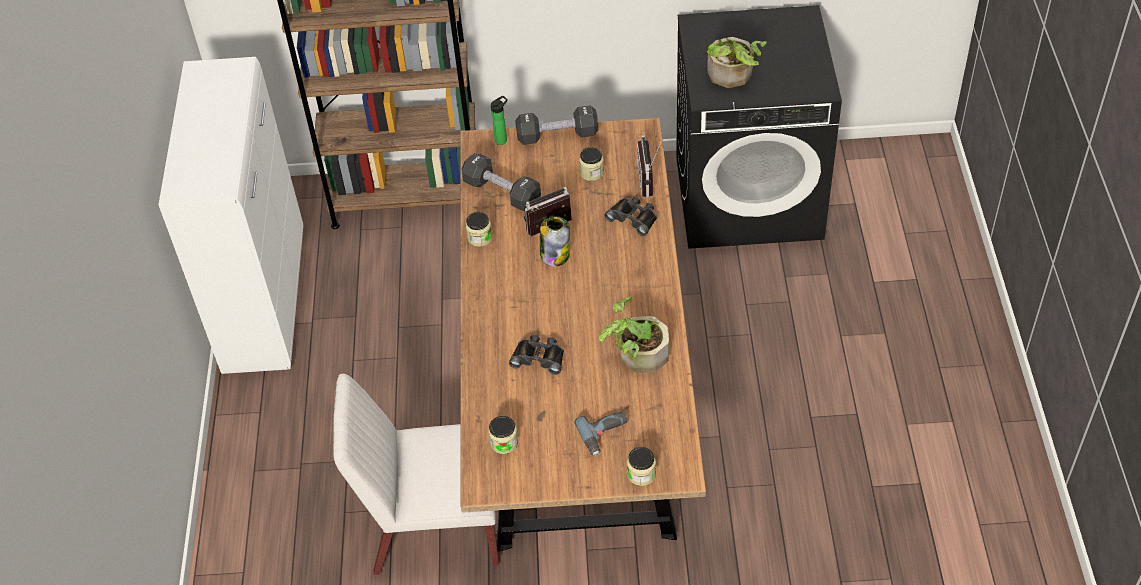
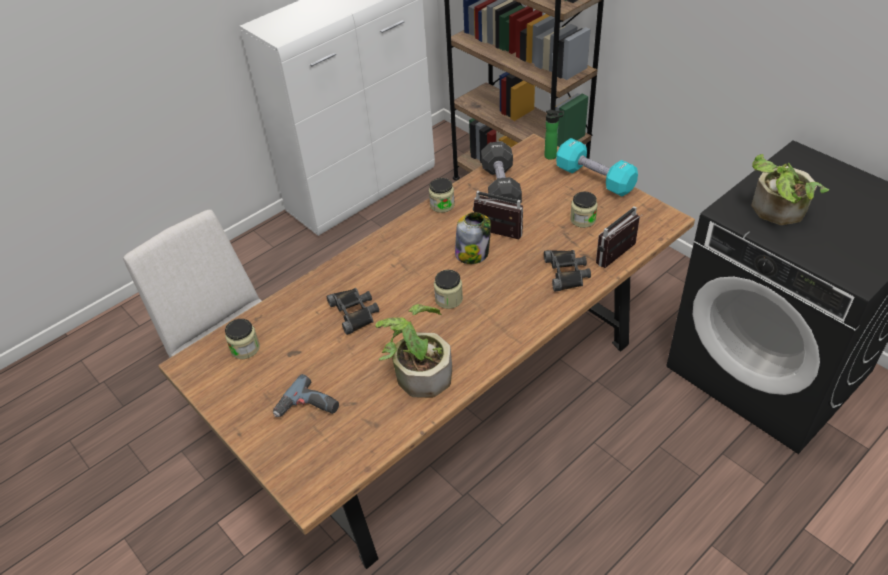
camera: 50 degrees right, 5 degrees down
black dumbbell [515,105,598,145] -> turquoise dumbbell [556,138,638,197]
jar [627,447,656,486] -> jar moved to [434,270,463,309]

